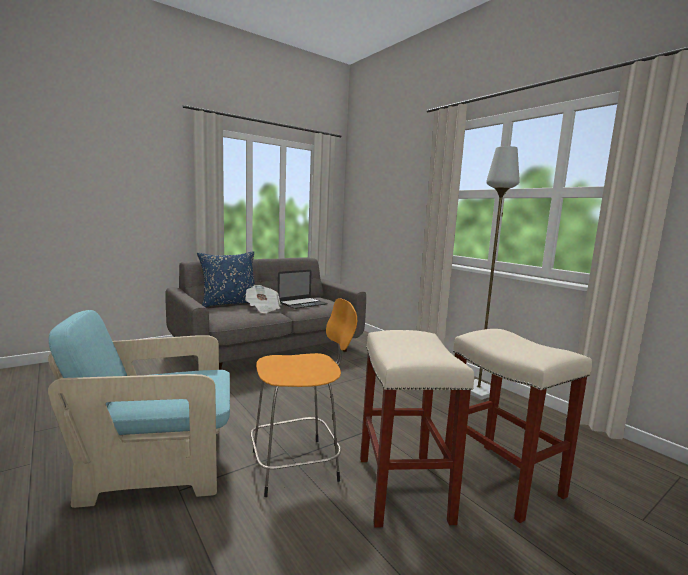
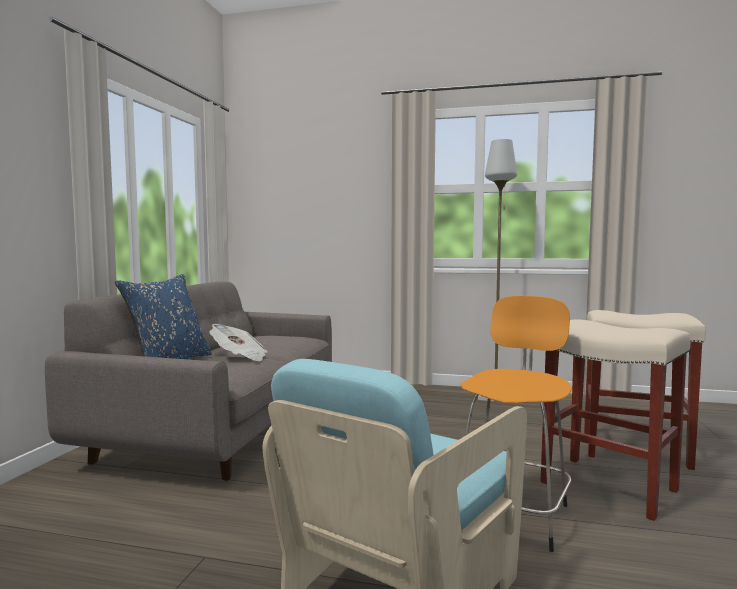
camera: 40 degrees left, 5 degrees down
laptop [278,270,328,309] -> none

